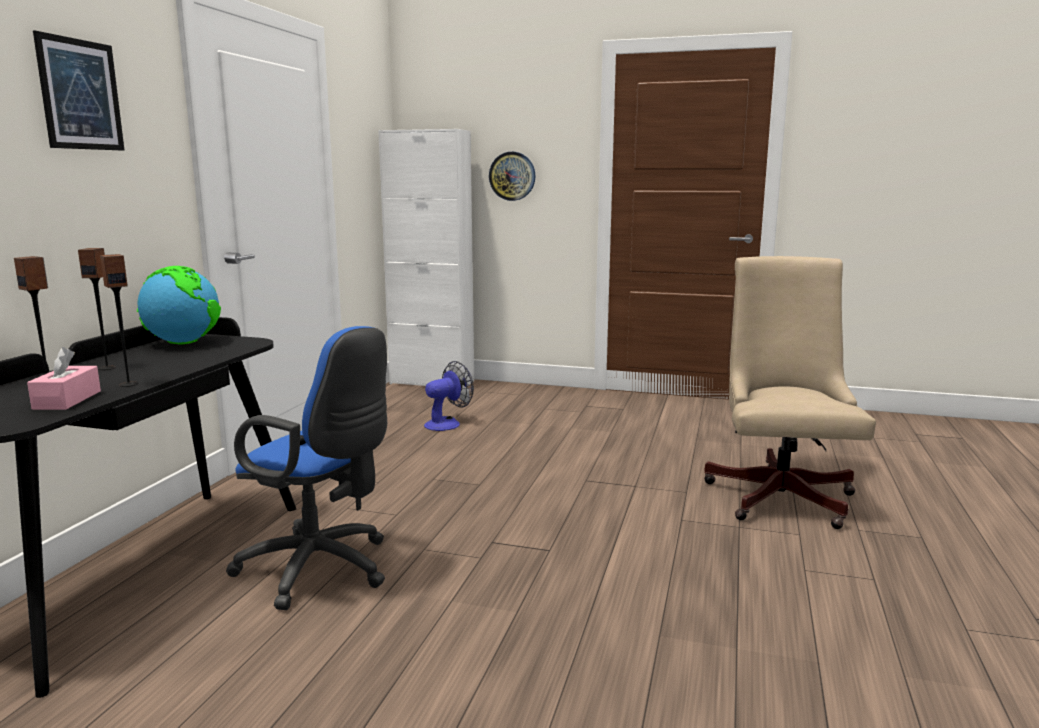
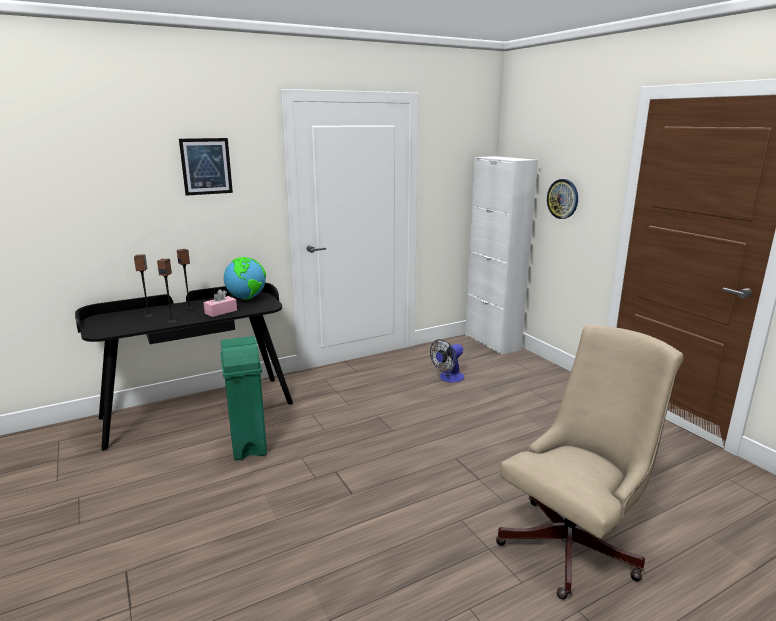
camera: 45 degrees right, 5 degrees up
pink tissue box [27,347,101,410] -> pink tissue box moved to [204,289,237,317]
blue office chair [226,326,387,610] -> green trash can [220,336,267,461]
fan [424,361,474,431] -> fan turned 135 degrees clockwise [430,339,464,383]

